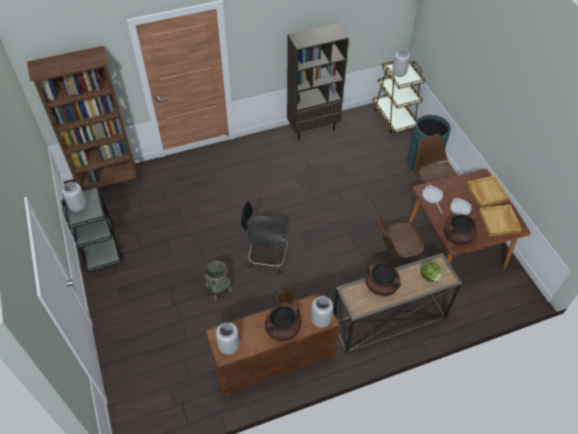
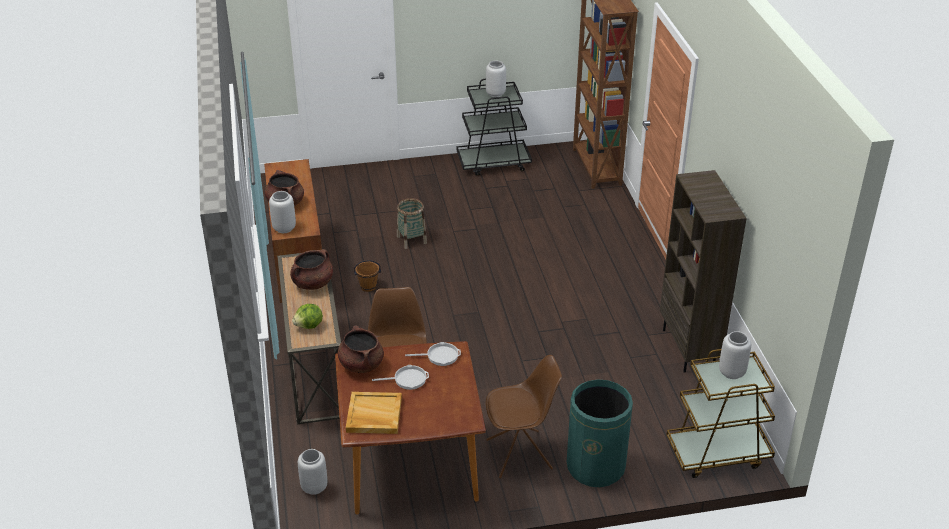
camera: 100 degrees right, 15 degrees down
grey vase [216,322,240,355] -> grey vase moved to [298,449,328,495]
black chair [241,200,288,273] -> none
beige tray [466,175,510,208] -> none

